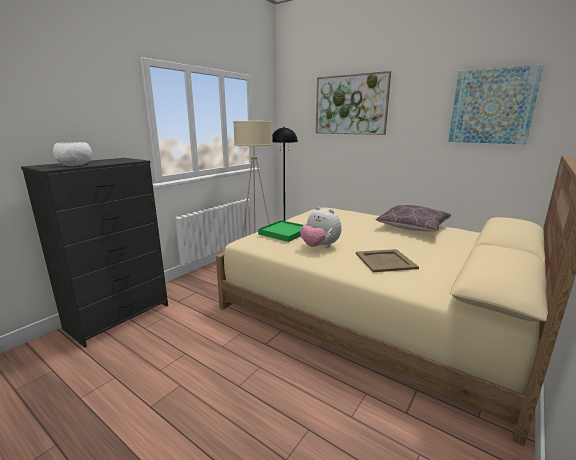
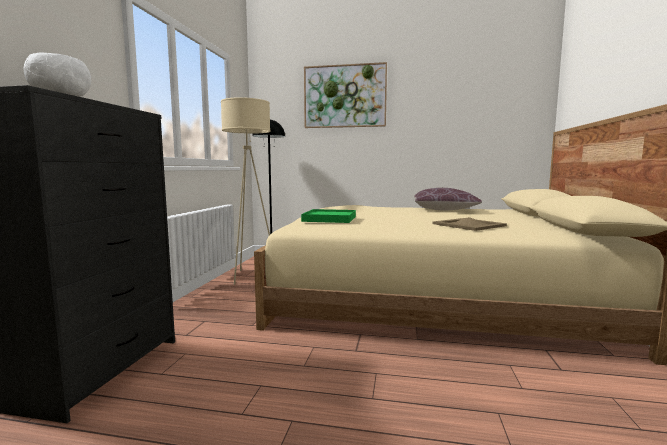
camera: 25 degrees left, 10 degrees down
plush toy [300,207,342,247] -> none
picture [448,64,544,144] -> none

